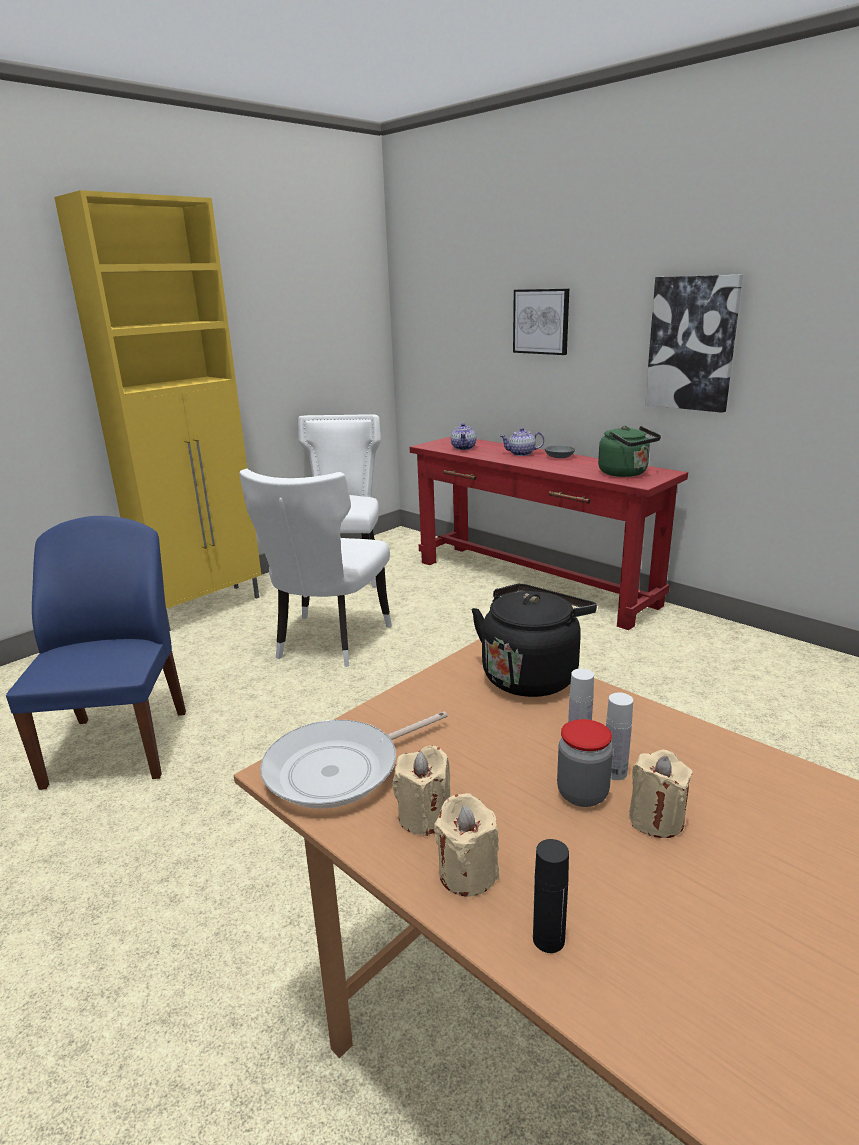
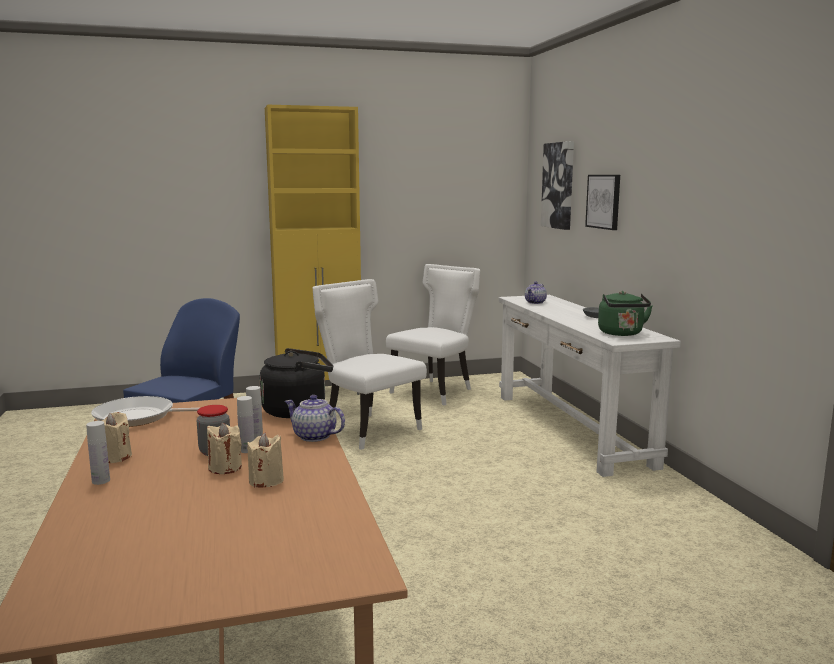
camera: 30 degrees right, 10 degrees down
white chair [239,469,392,667] -> white chair turned 90 degrees clockwise [313,279,427,450]
beige candle [392,745,451,836] -> beige candle moved to [247,433,284,488]
red console table [409,436,688,630] -> white console table [499,295,681,477]
teapot [500,428,544,456] -> teapot moved to [285,395,345,442]
black bottle [533,839,569,953] -> white bottle [86,421,110,485]
picture [645,274,743,413] -> picture moved to [541,141,574,230]

